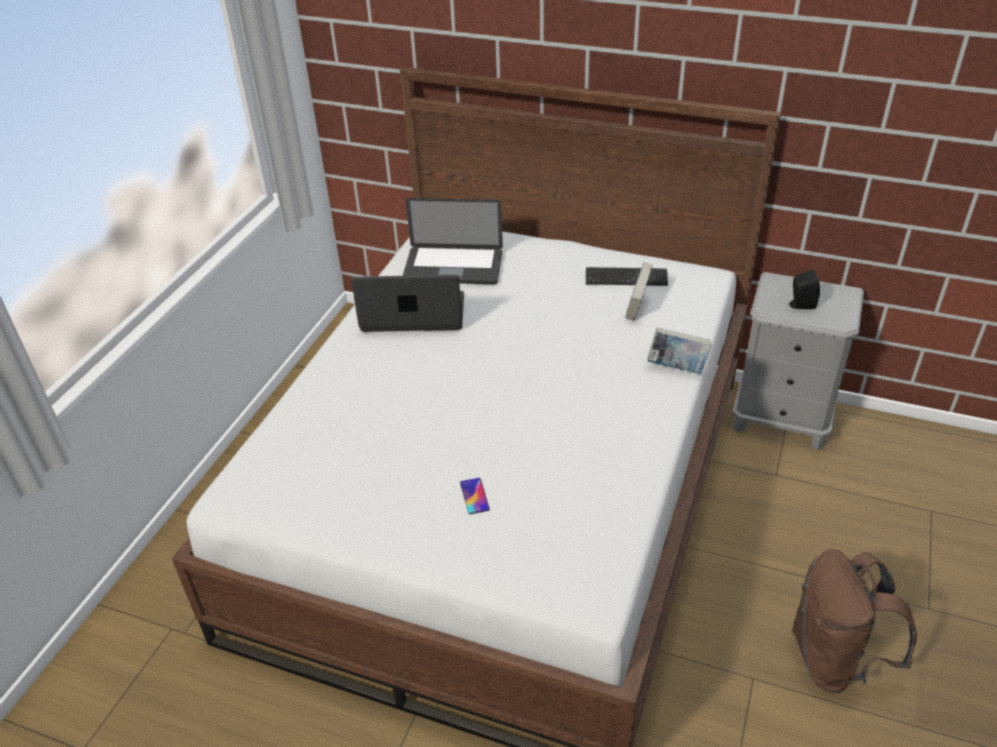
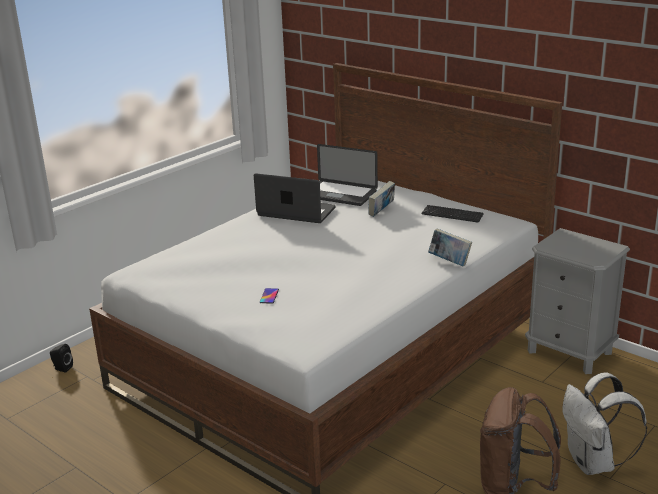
camera: 20 degrees right, 15 degrees down
book [625,262,653,321] -> book moved to [369,181,395,217]
black speaker [788,270,820,309] -> black speaker moved to [50,344,73,373]
none -> white backpack [562,372,647,475]

